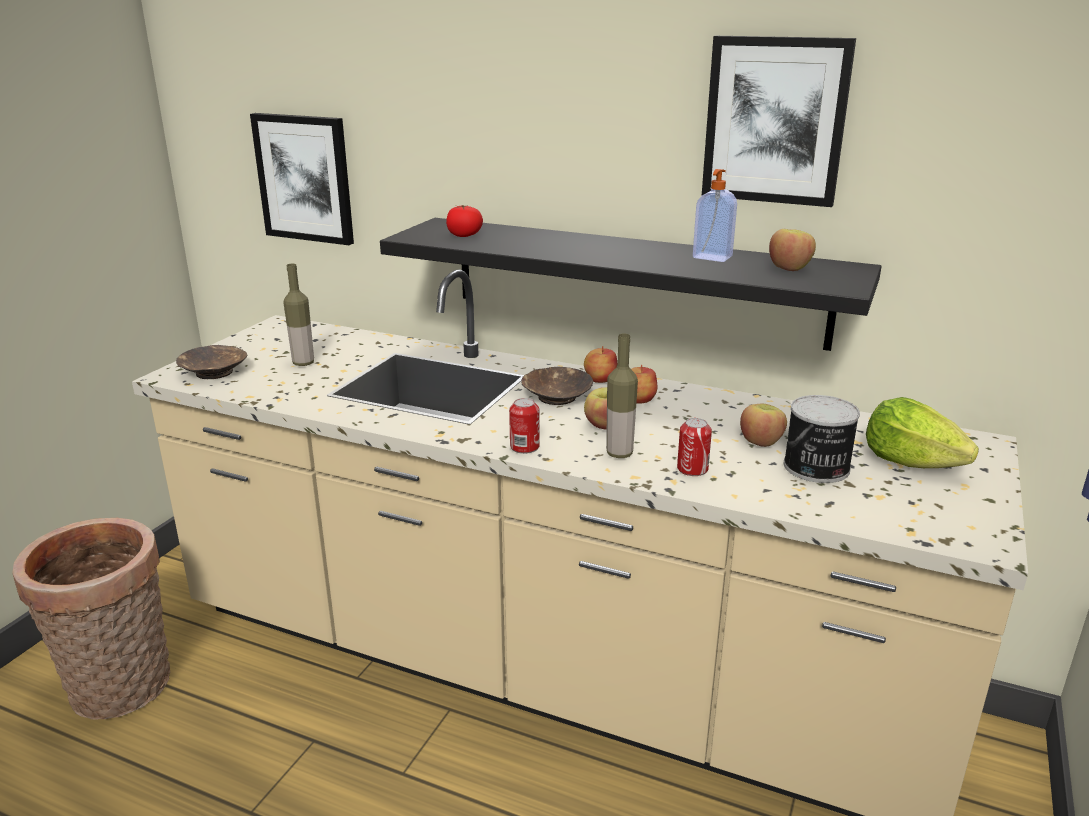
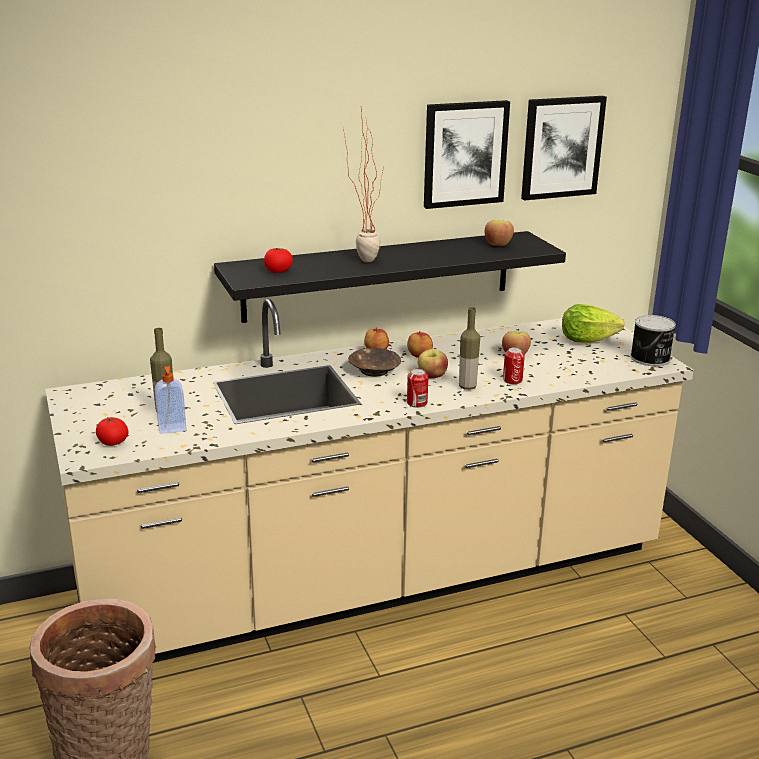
camera: 45 degrees left, 0 degrees up
brown bowl [176,345,247,379] -> tomato [96,417,129,446]
picture [250,113,354,245] -> picture moved to [521,96,607,200]
soap dispenser [693,169,737,262] -> soap dispenser moved to [155,366,186,434]
can [784,395,860,483] -> can moved to [630,315,676,366]
none -> potted plant [343,108,384,262]

